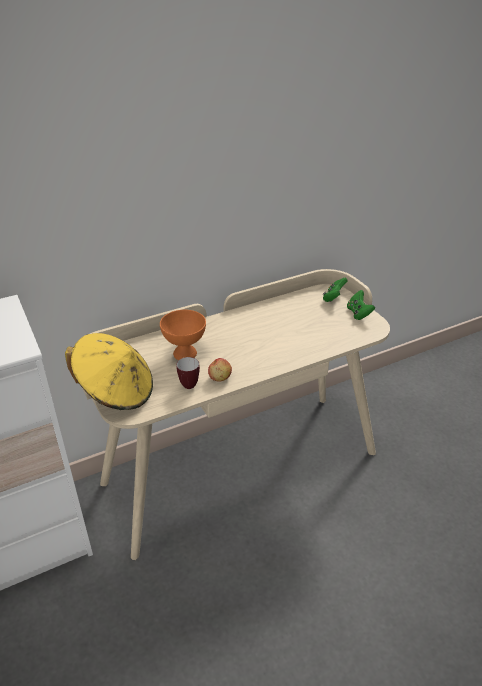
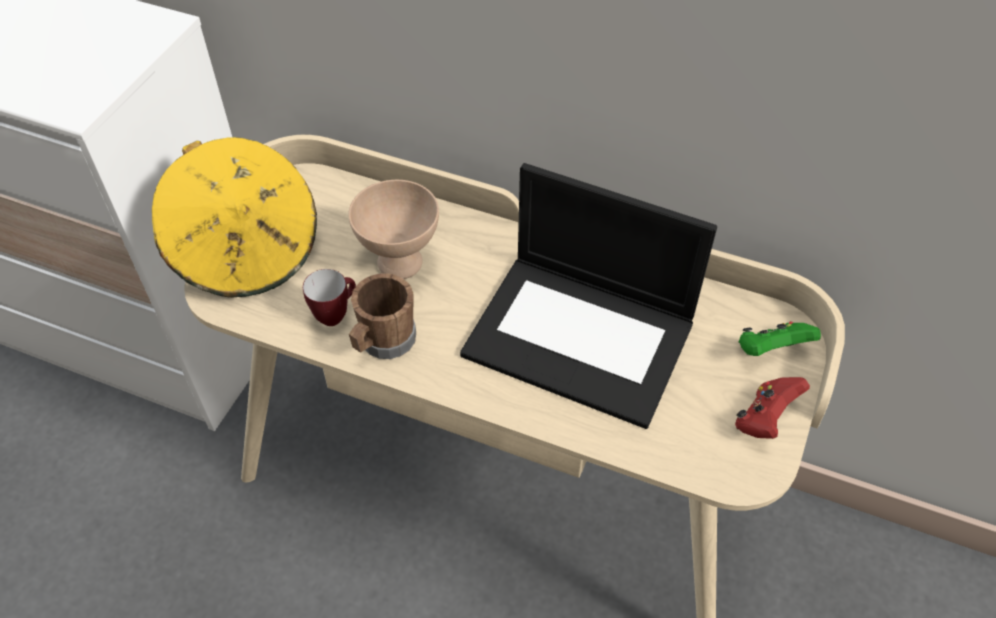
camera: 50 degrees right, 15 degrees up
orange bowl [160,310,206,360] -> beige bowl [349,180,439,279]
apple [208,358,232,382] -> brown mug [349,273,416,359]
green game controller [347,290,375,320] -> red game controller [735,377,810,439]
none -> laptop [460,163,717,429]

